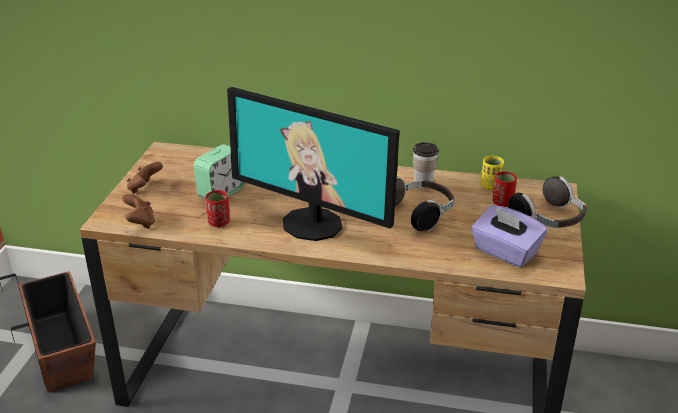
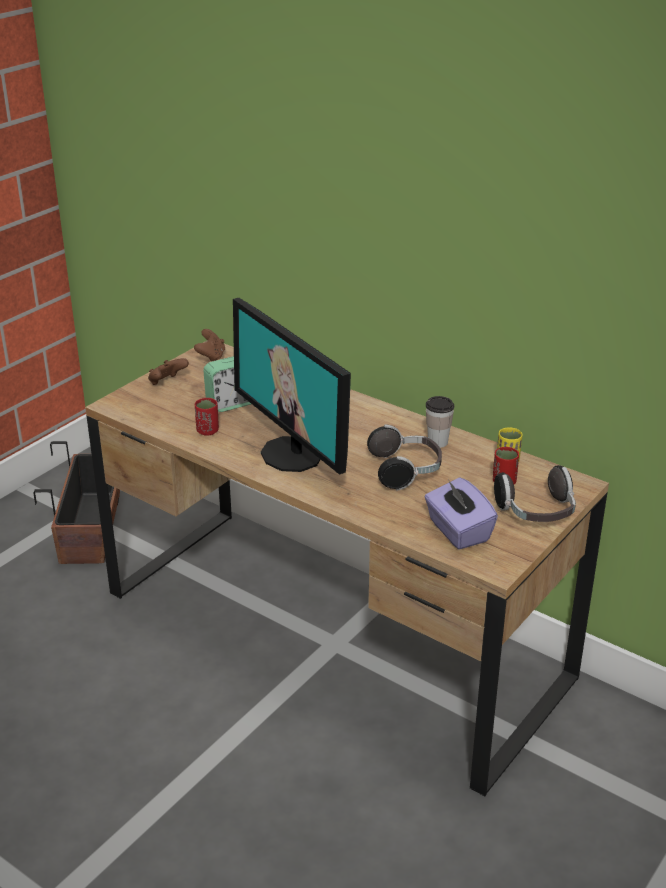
camera: 25 degrees right, 0 degrees up
brown game controller [122,194,155,229] -> brown game controller moved to [194,329,225,361]

